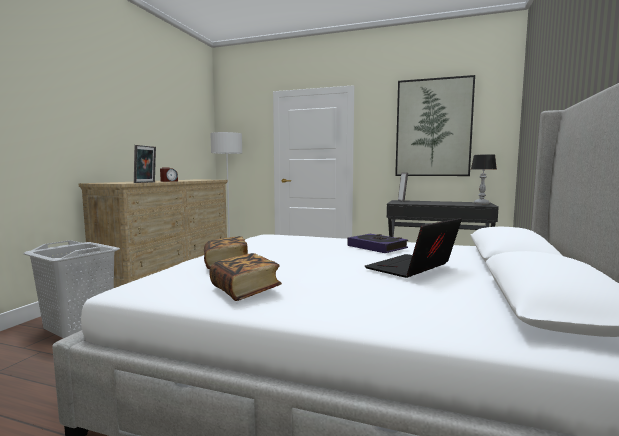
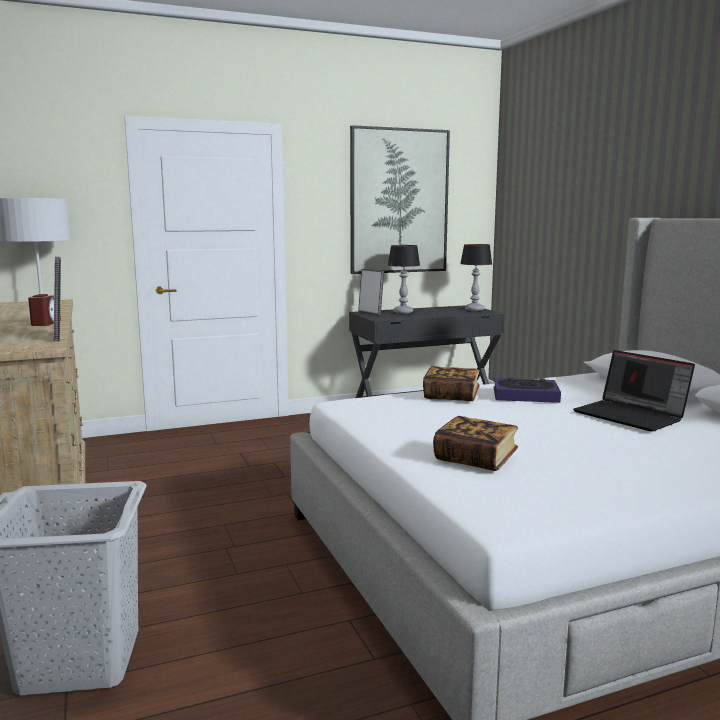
camera: 40 degrees left, 5 degrees up
book [209,253,282,301] -> book moved to [423,366,480,401]
laptop [365,218,462,278] -> laptop turned 45 degrees counterclockwise [573,350,695,432]
none -> table lamp [388,245,420,314]

